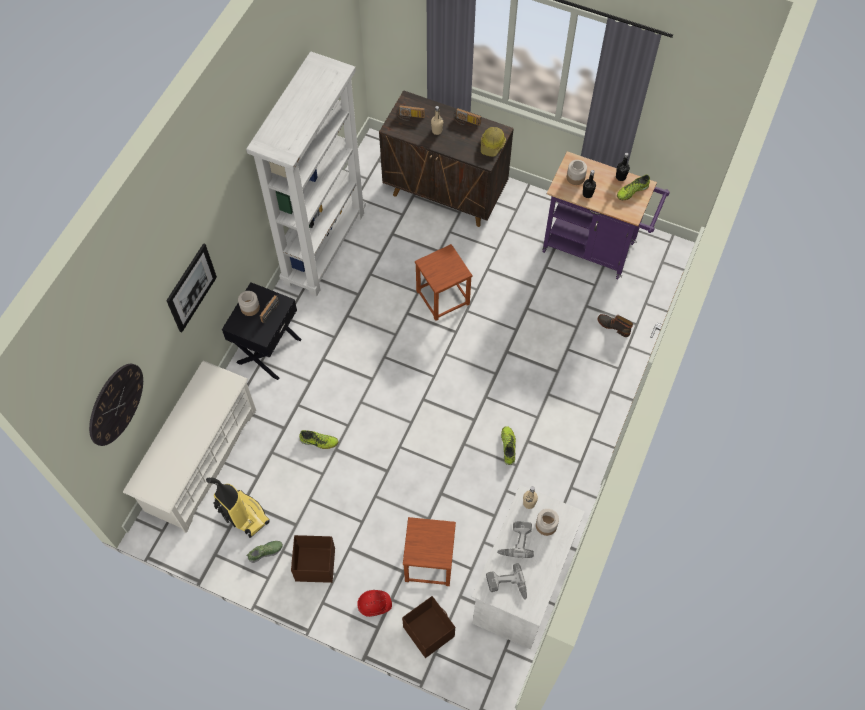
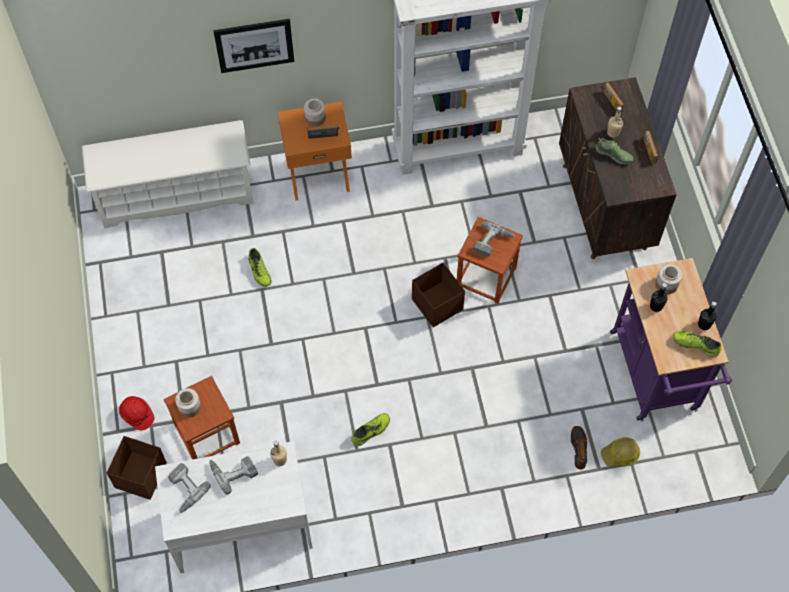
camera: 55 degrees right, 0 degrees up
wall clock [89,364,143,446] -> none
vacuum cleaner [206,477,270,538] -> none
black nightstand [222,282,301,380] -> orange nightstand [278,102,352,201]
shoe [247,541,283,563] -> shoe moved to [596,138,634,164]
brown storage box [291,535,335,583] -> brown storage box moved to [412,263,465,327]
hard hat [481,127,506,157] -> hard hat moved to [601,437,640,467]
jar [536,509,559,536] -> jar moved to [175,388,201,417]
none -> power drill [473,221,515,257]

